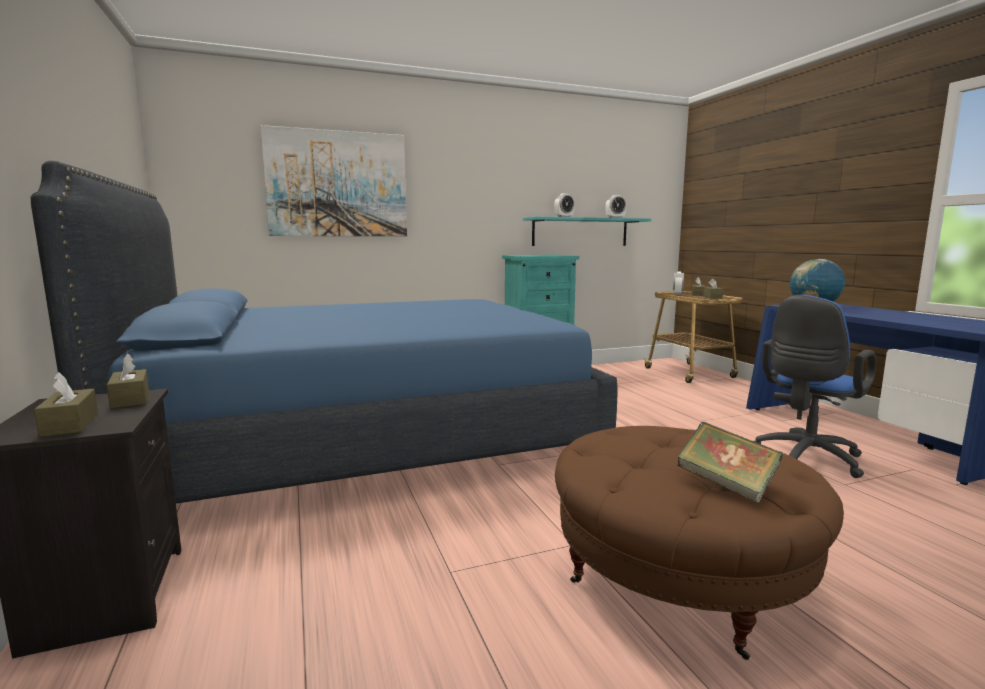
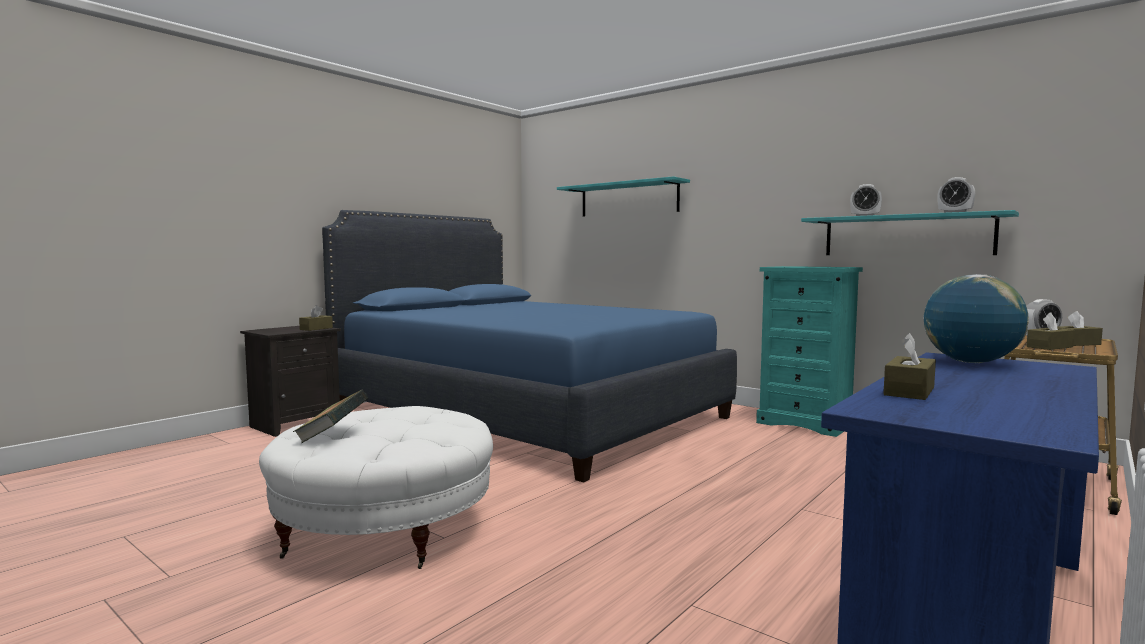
camera: 60 degrees right, 5 degrees down
brown tissue box [34,372,98,437] -> brown tissue box moved to [883,333,936,400]
picture [260,125,407,236] -> turquoise shelf [557,176,690,217]
brown ottoman [555,426,844,660] -> white ottoman [259,406,493,569]
blue office chair [754,295,876,478] -> none

